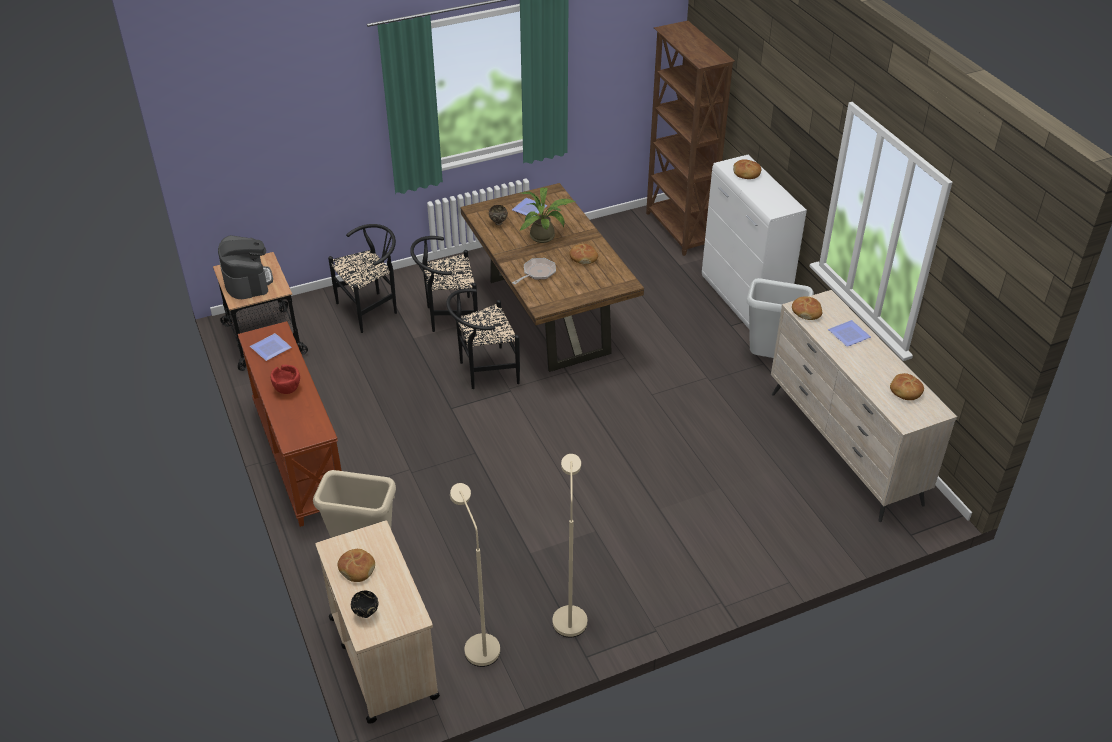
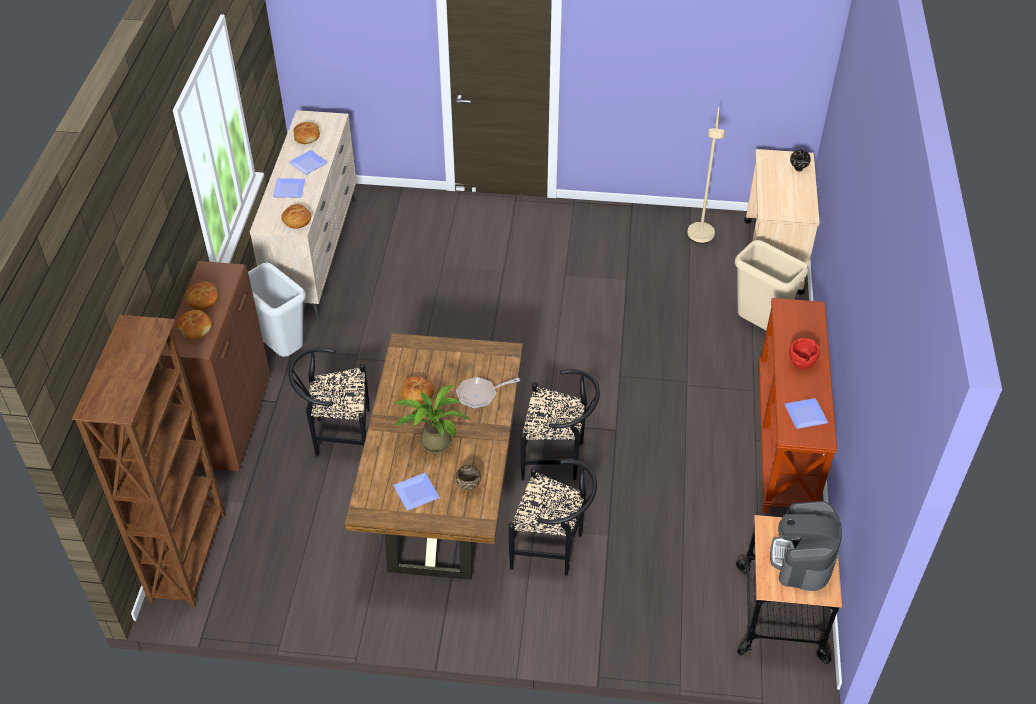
camera: 150 degrees left, 5 degrees up
black chair [328,224,397,333] -> black chair moved to [288,347,370,457]
bread [338,549,375,582] -> bread moved to [186,281,218,310]
beige floor lamp [553,454,587,637] -> none
white cabinet [702,155,807,329] -> brown cabinet [161,261,270,472]
none -> plate [289,150,328,175]

